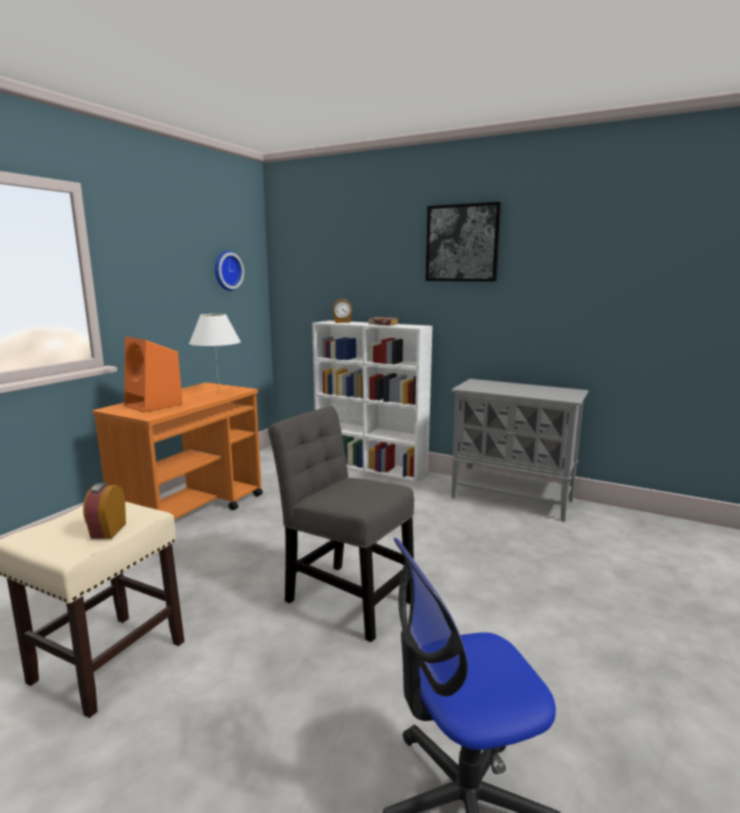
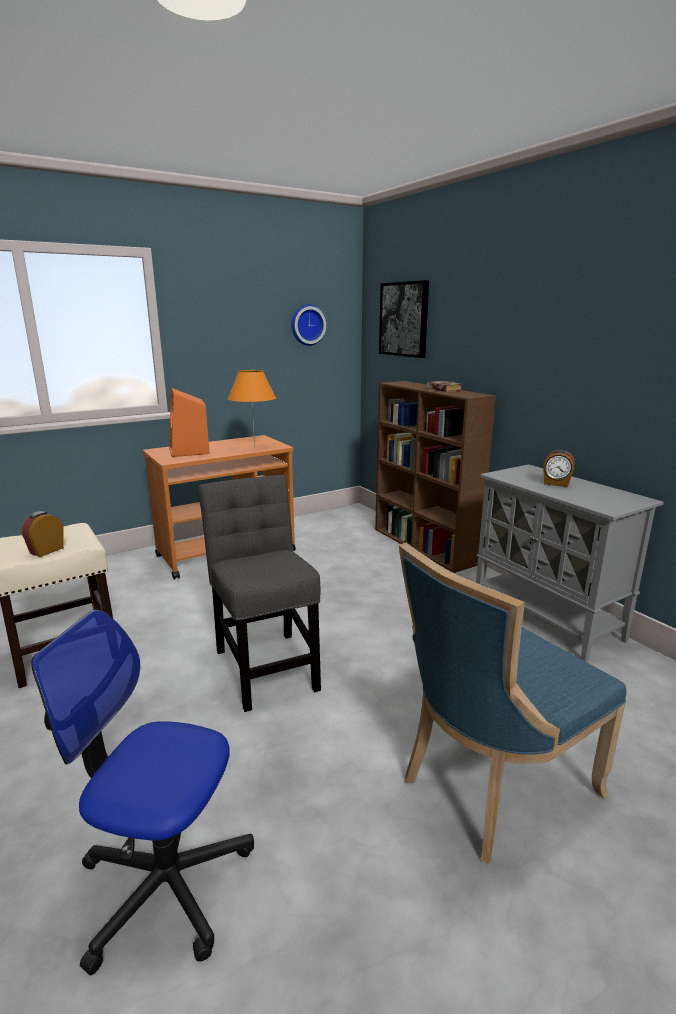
camera: 30 degrees right, 5 degrees up
white table lamp [189,314,241,390] -> orange table lamp [228,370,276,447]
white bookcase [312,320,432,482] -> brown bookcase [375,381,496,573]
alarm clock [333,298,352,323] -> alarm clock moved to [543,449,575,487]
picture [426,202,501,282] -> picture moved to [379,280,429,358]
none -> blue chair [399,543,626,863]

